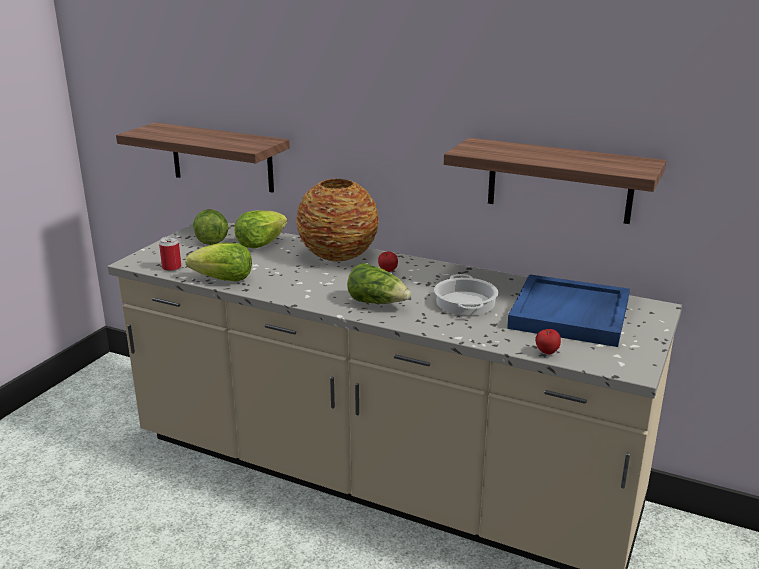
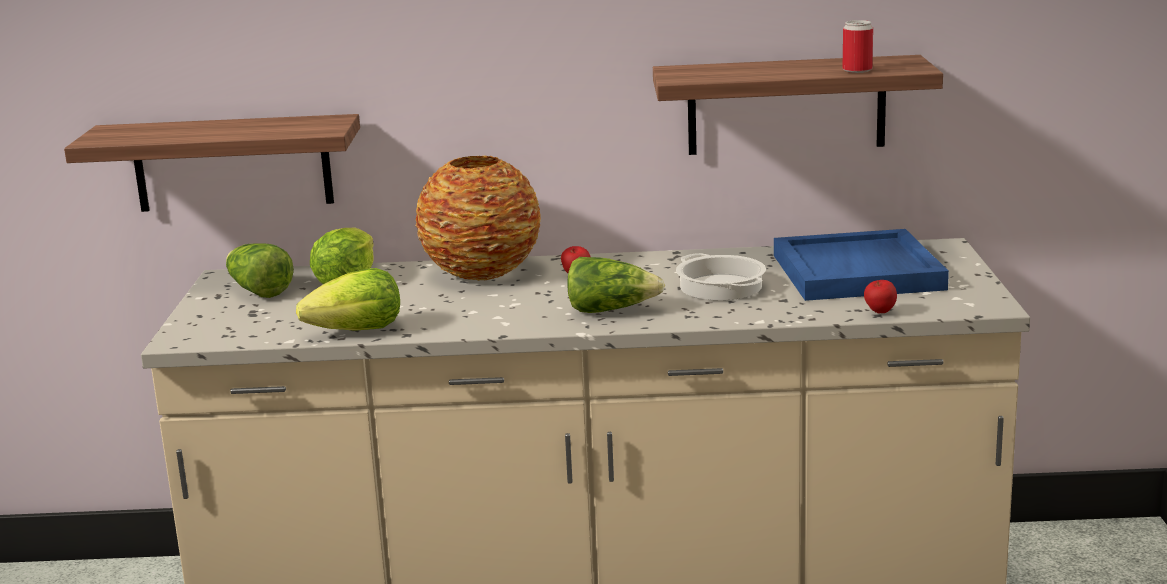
camera: 25 degrees left, 5 degrees down
can [159,236,181,271] -> can moved to [843,20,873,73]

